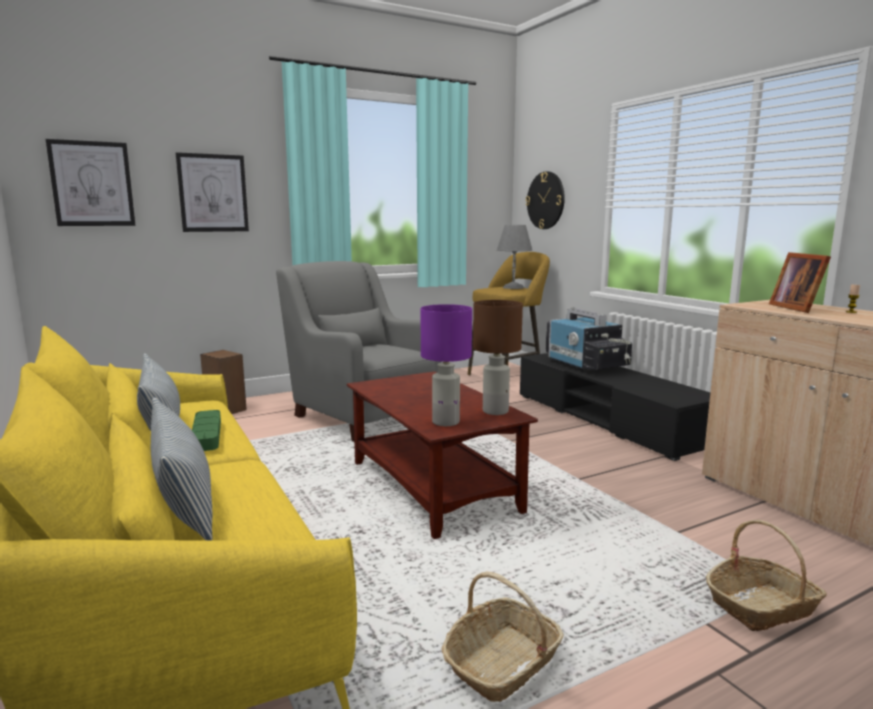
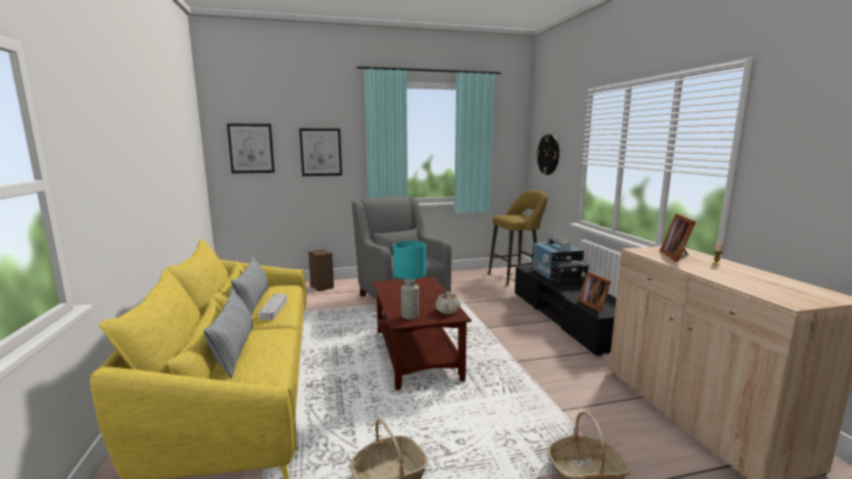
camera: 15 degrees right, 0 degrees up
green tray [192,410,221,451] -> grey tray [259,294,287,320]
purple table lamp [421,304,472,426] -> turquoise table lamp [393,241,426,319]
brown table lamp [473,300,523,415] -> beige teapot [436,292,461,314]
grey table lamp [497,225,532,289] -> none
none -> picture frame [578,271,611,312]

